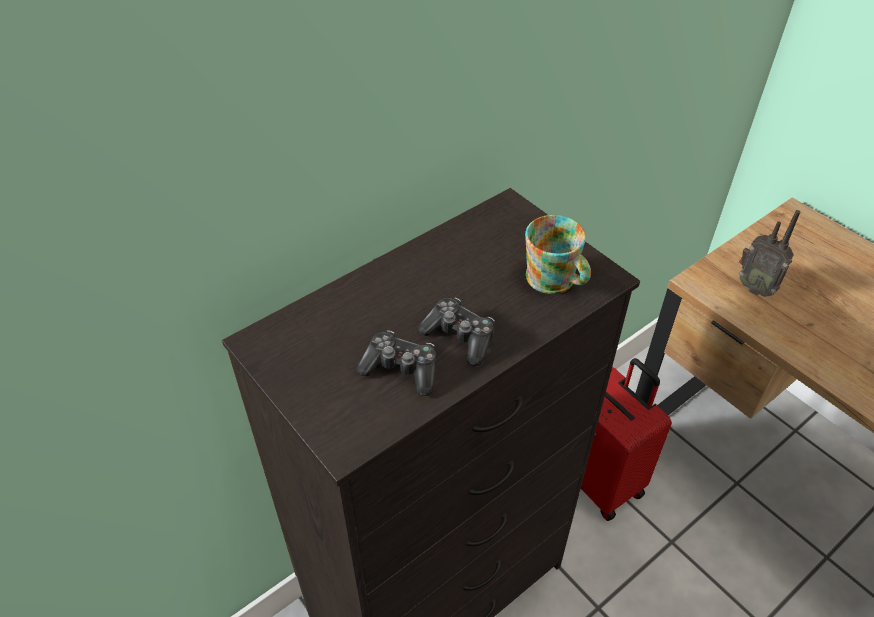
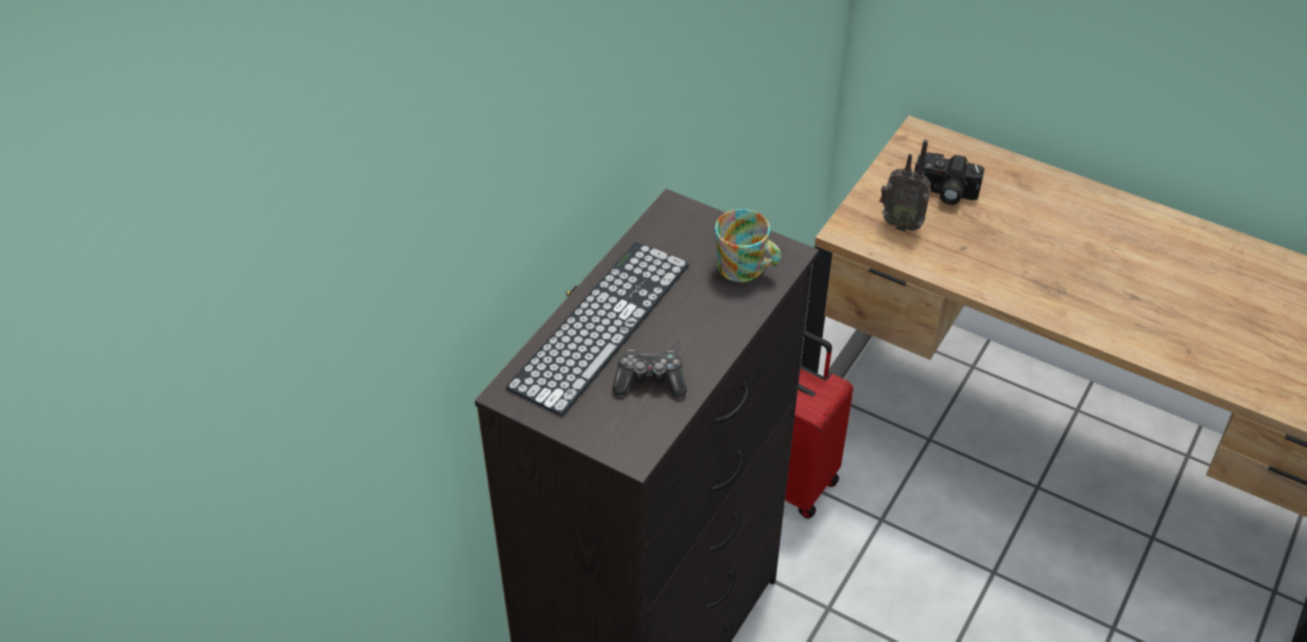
camera: 20 degrees left, 0 degrees up
game controller [418,298,495,366] -> none
none -> keyboard [506,242,689,416]
none -> camera [914,152,985,205]

